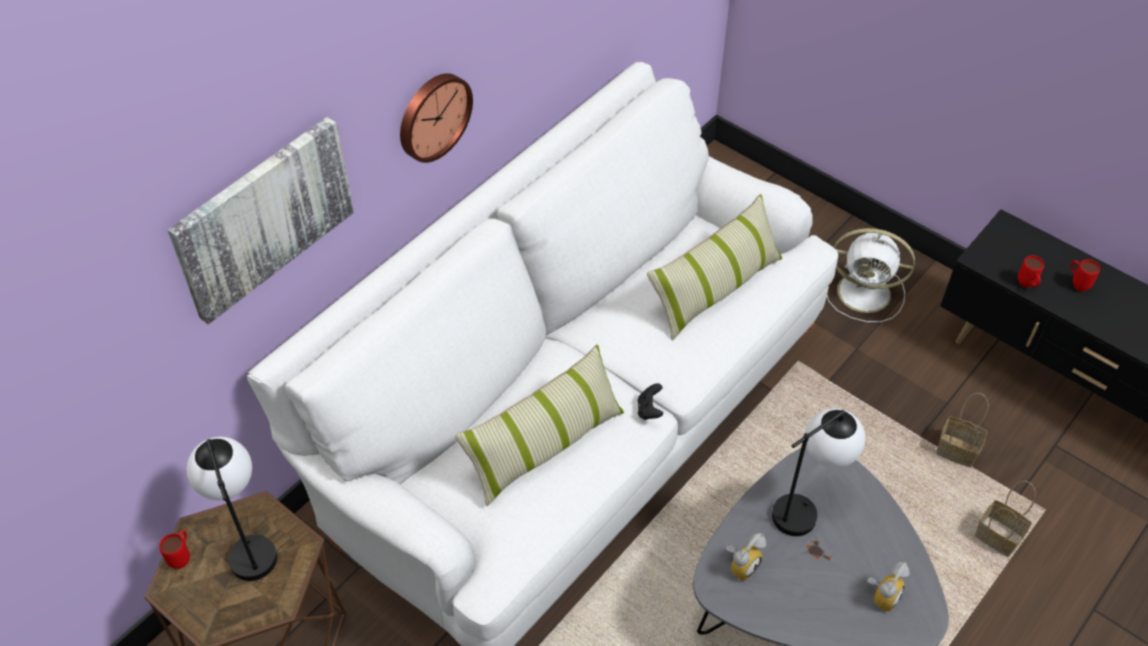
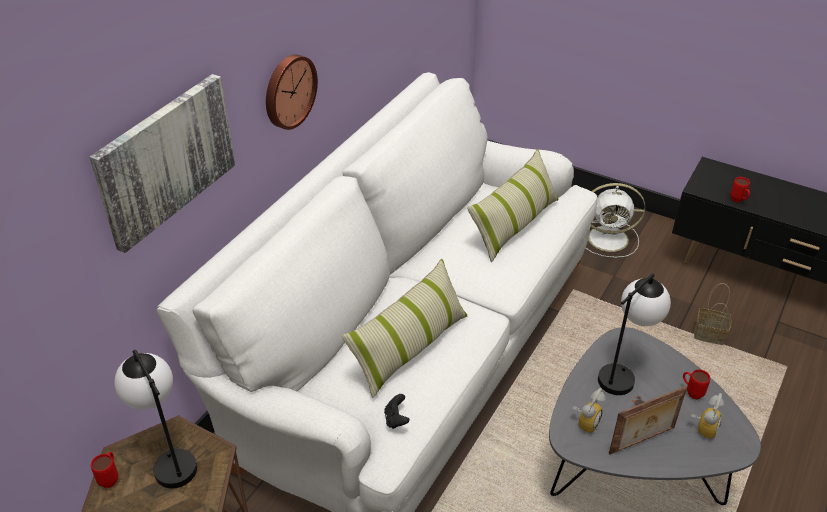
camera: 10 degrees left, 10 degrees down
black game controller [638,383,663,420] -> black game controller moved to [384,394,410,429]
basket [975,481,1036,557] -> none
red mug [1071,259,1100,291] -> red mug moved to [683,369,710,399]
none -> picture frame [609,386,687,455]

